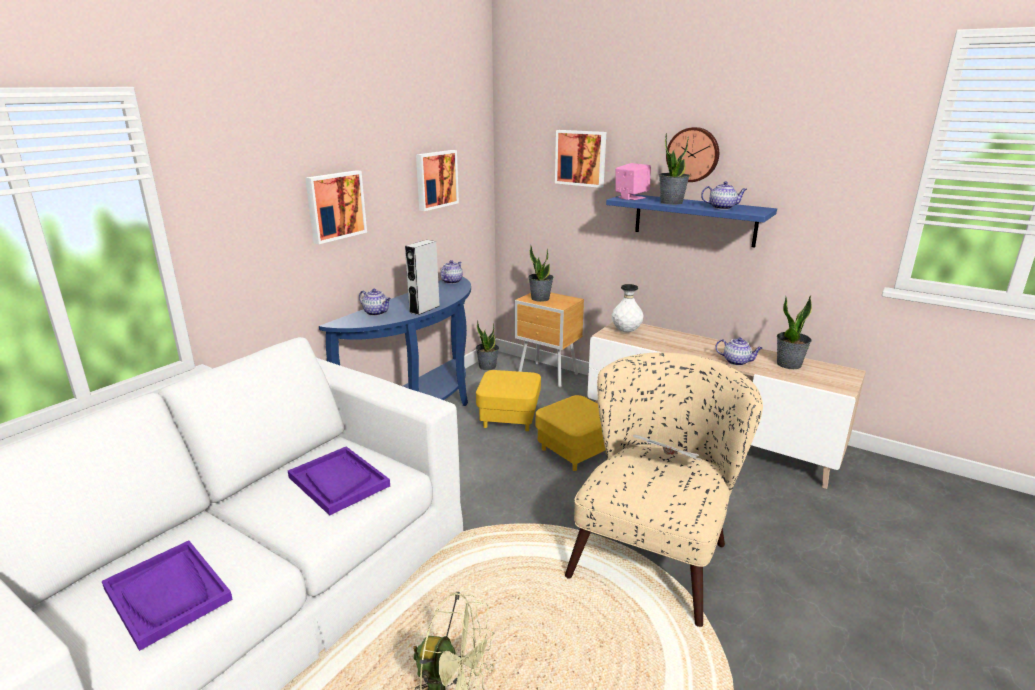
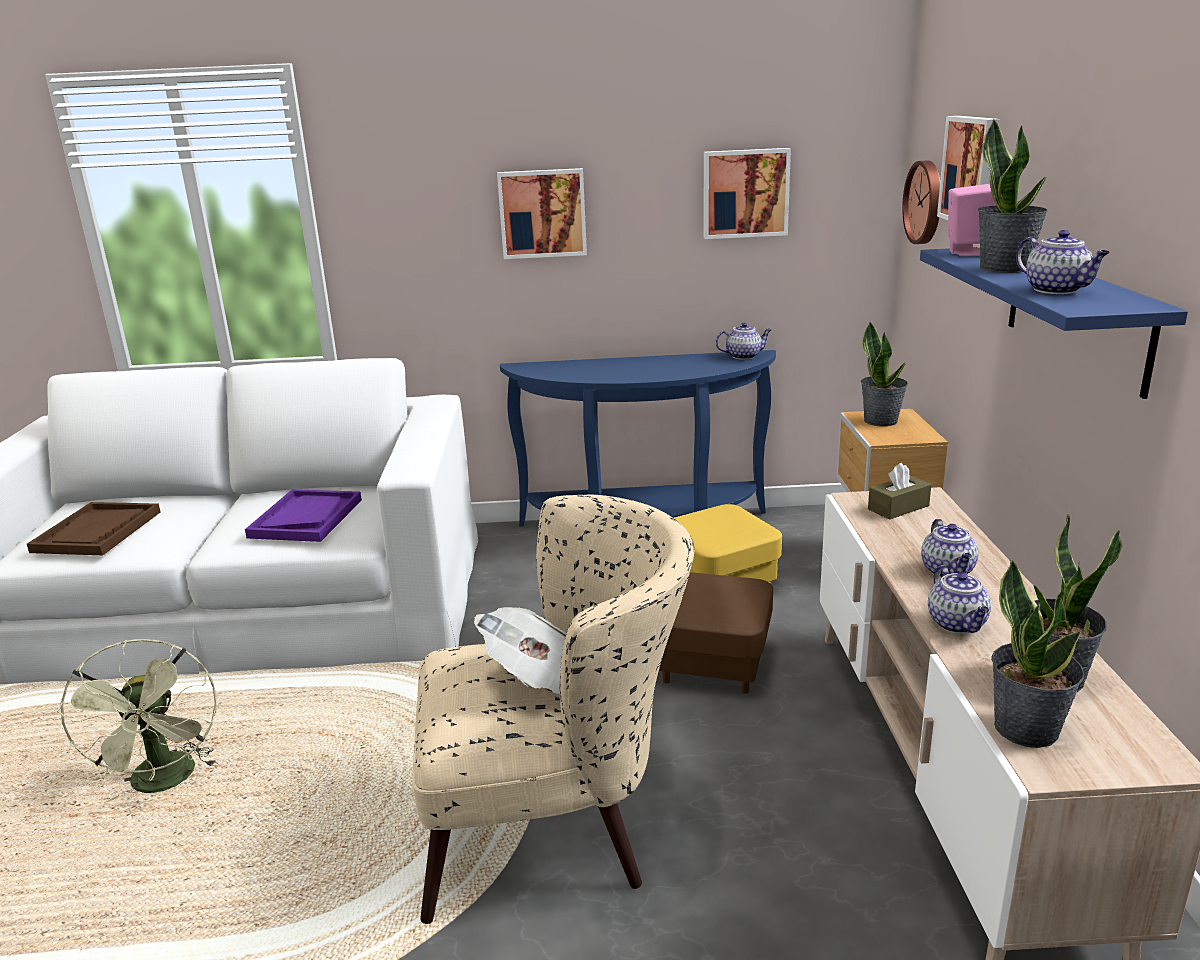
camera: 55 degrees right, 0 degrees up
purple tray [102,540,233,651] -> brown tray [27,502,160,555]
teapot [359,289,391,316] -> teapot moved to [921,519,979,578]
grey speaker [405,240,440,315] -> none
potted plant [476,320,499,370] -> potted plant moved to [991,559,1084,748]
yellow ottoman [536,395,605,471] -> brown ottoman [659,572,773,694]
white vase [612,284,643,332] -> brown tissue box [868,463,931,520]
wall clock [666,127,719,182] -> wall clock moved to [902,160,940,244]

